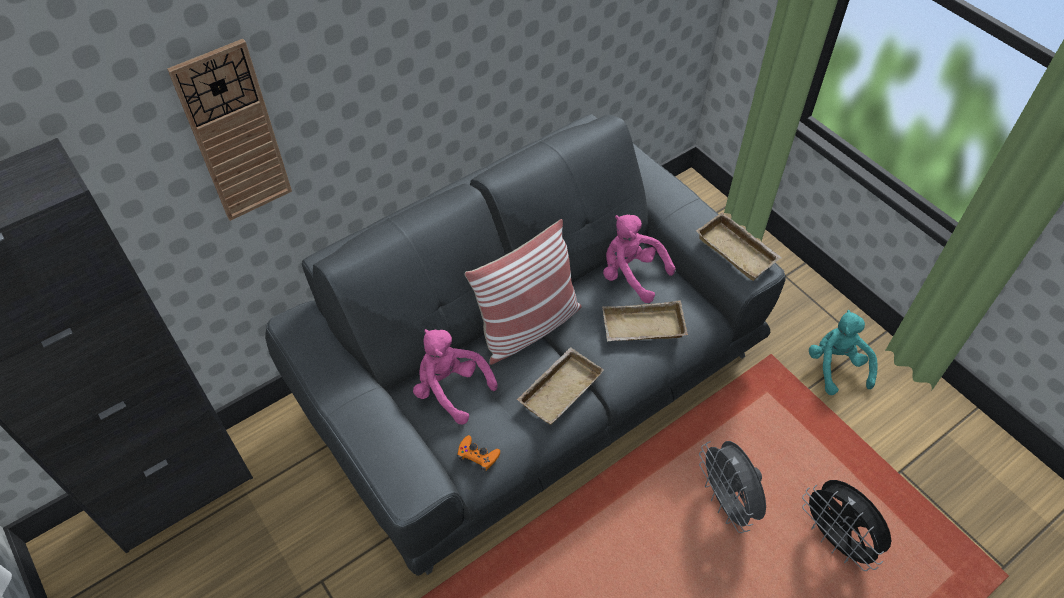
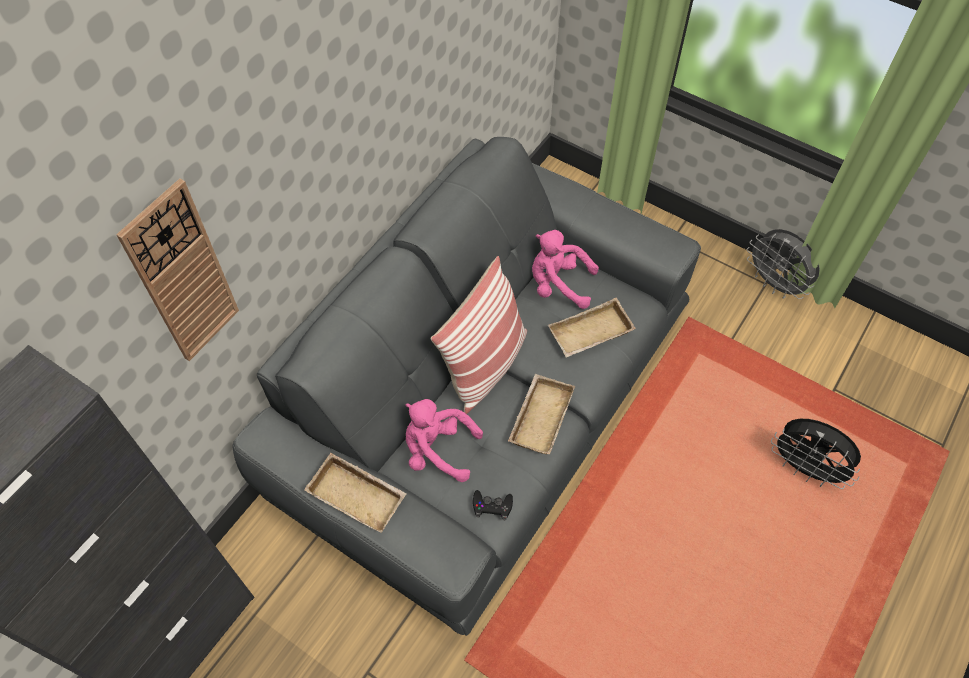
camera: 20 degrees left, 5 degrees up
orange game controller [458,435,500,472] -> black game controller [473,490,513,520]
beige tray [696,212,782,281] -> beige tray moved to [304,453,406,533]
grey fan [699,441,766,533] -> grey fan moved to [747,229,820,299]
turquoise plush toy [809,310,878,395] -> none

